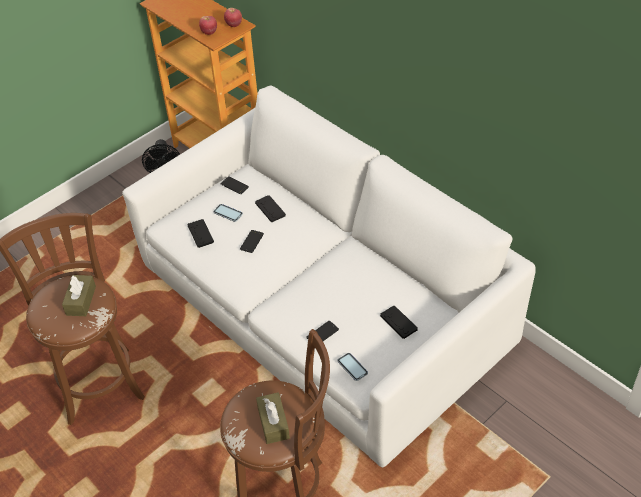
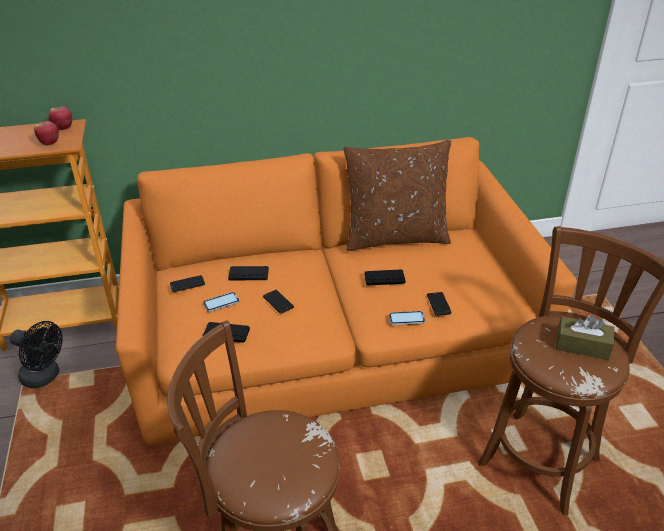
camera: 60 degrees left, 10 degrees down
brown tissue box [62,275,96,316] -> none
white sofa [122,86,536,468] -> orange sofa [116,137,577,445]
phone [338,353,368,381] -> phone moved to [389,311,425,325]
black game controller [380,306,418,339] -> black game controller moved to [364,269,406,286]
none -> brown pillow [344,140,451,251]

